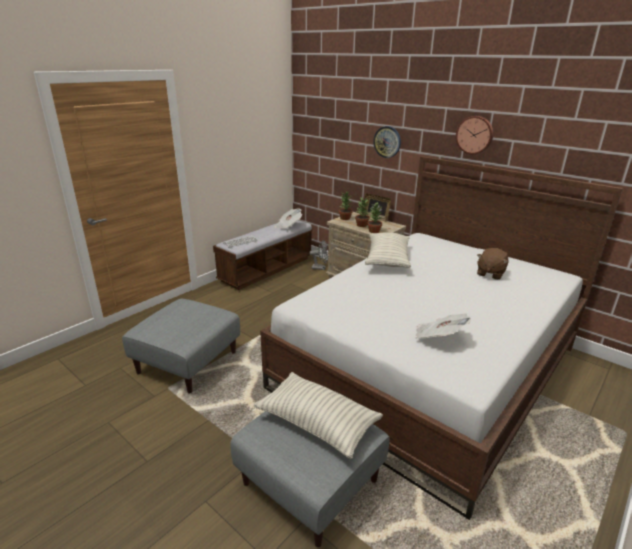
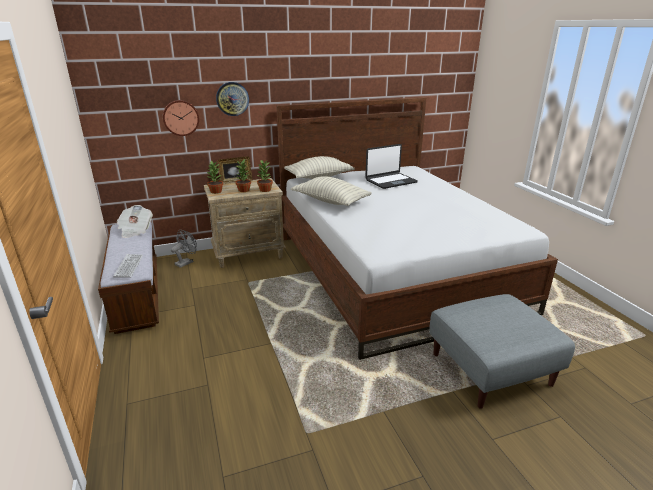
camera: 60 degrees left, 0 degrees up
grey ottoman [122,299,240,394] -> none
pillow [254,372,383,459] -> pillow moved to [284,156,355,179]
newspaper [415,313,471,339] -> none
wall clock [456,116,493,154] -> wall clock moved to [163,100,199,136]
brown plush toy [477,248,508,280] -> laptop [365,144,418,189]

